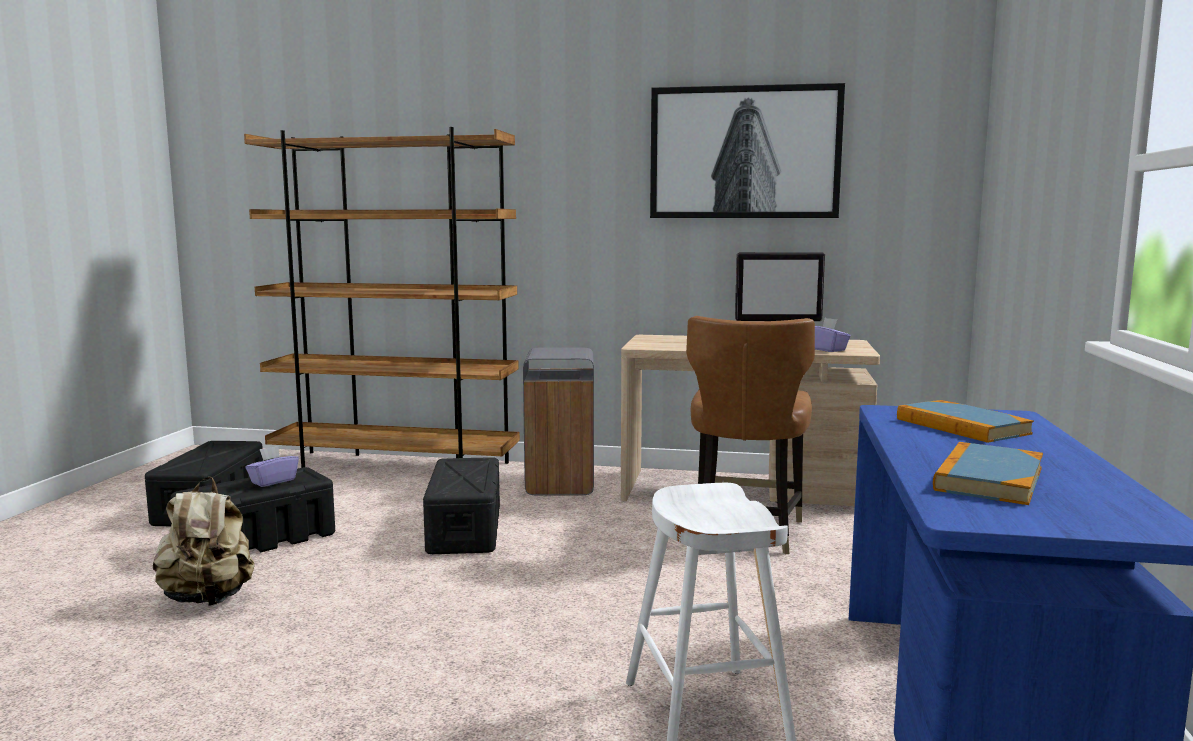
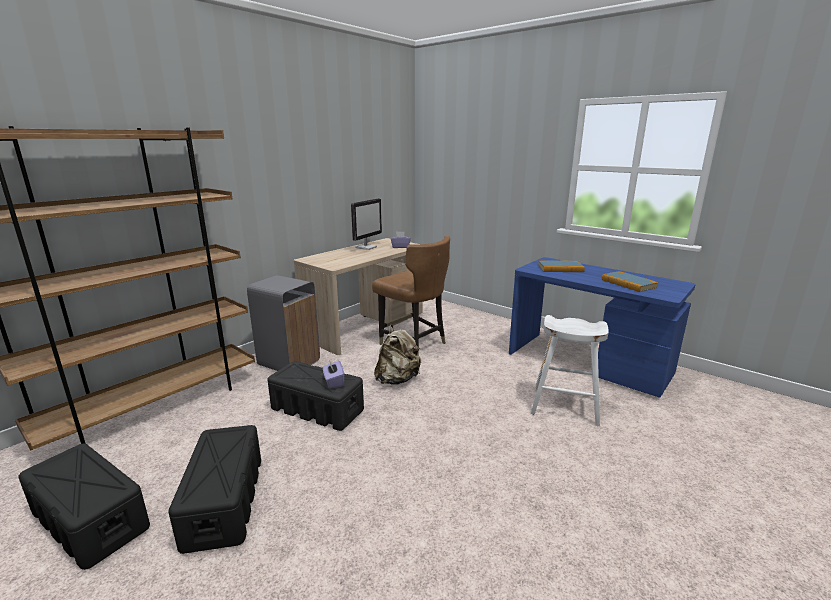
camera: 60 degrees left, 10 degrees up
beige backpack [153,477,255,606] -> beige backpack moved to [374,325,421,385]
purple tissue box [245,446,299,487] -> purple tissue box moved to [323,360,344,388]
picture [650,83,845,218] -> none

